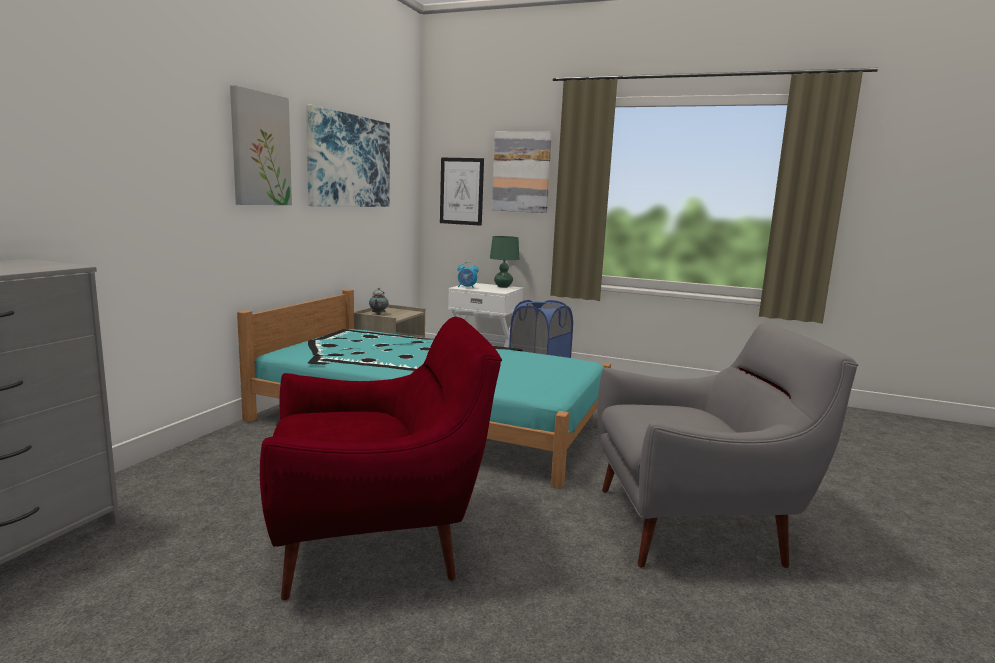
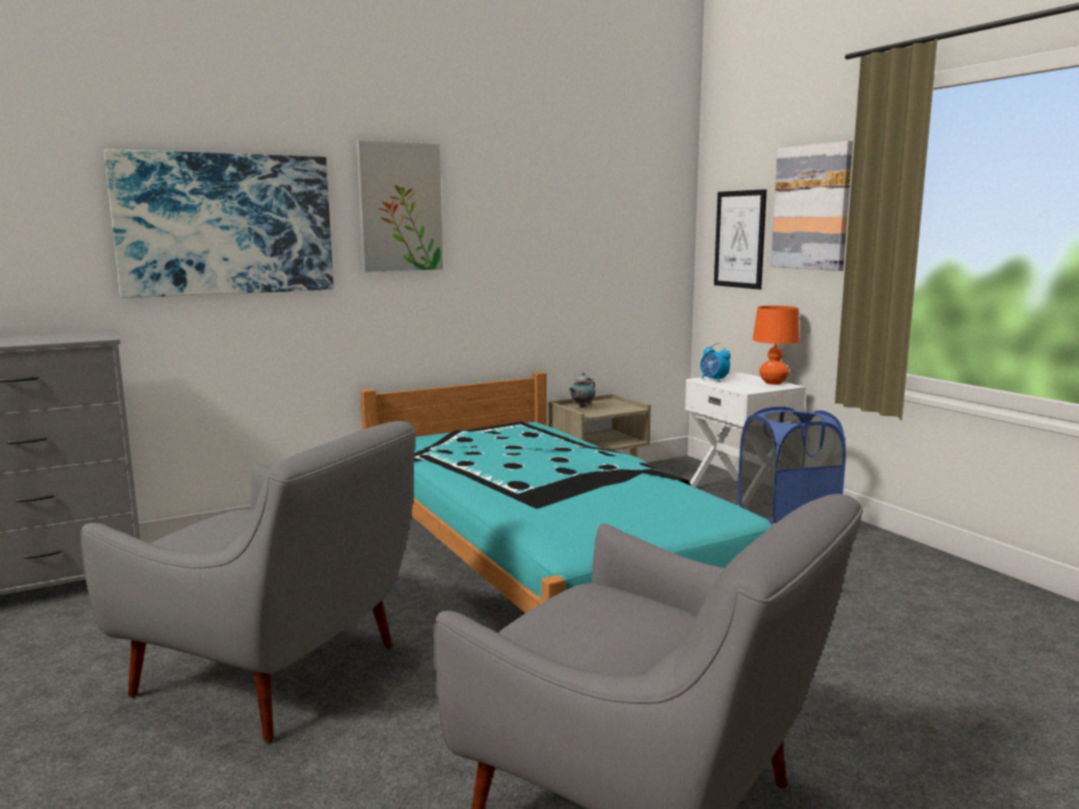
camera: 40 degrees right, 0 degrees up
red armchair [260,317,502,600] -> grey armchair [81,421,416,743]
picture [306,105,390,207] -> picture moved to [104,149,334,298]
green table lamp [490,236,519,288] -> orange table lamp [753,306,800,385]

